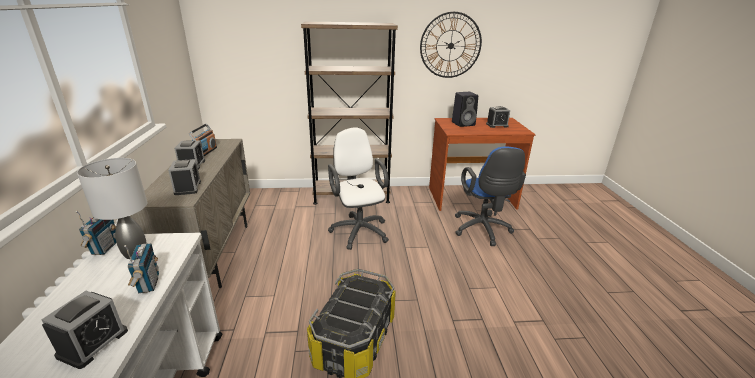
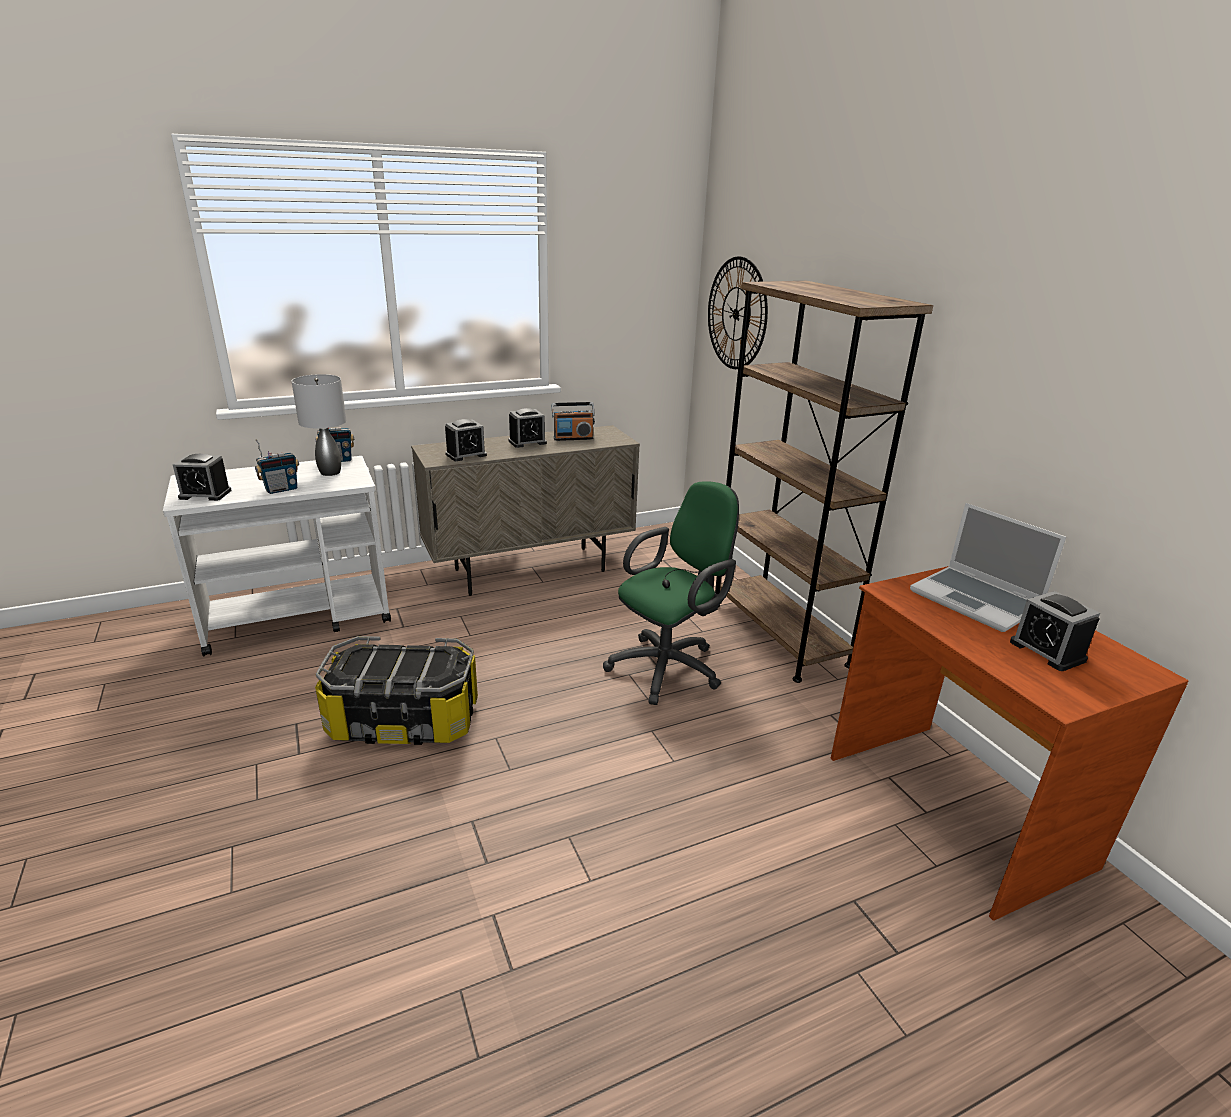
camera: 70 degrees right, 0 degrees up
white office chair [328,127,389,250] -> green office chair [603,481,739,705]
wall clock [420,12,482,78] -> wall clock moved to [708,256,768,369]
black speaker [452,92,478,127] -> laptop [910,503,1066,632]
blue office chair [455,146,526,246] -> none

